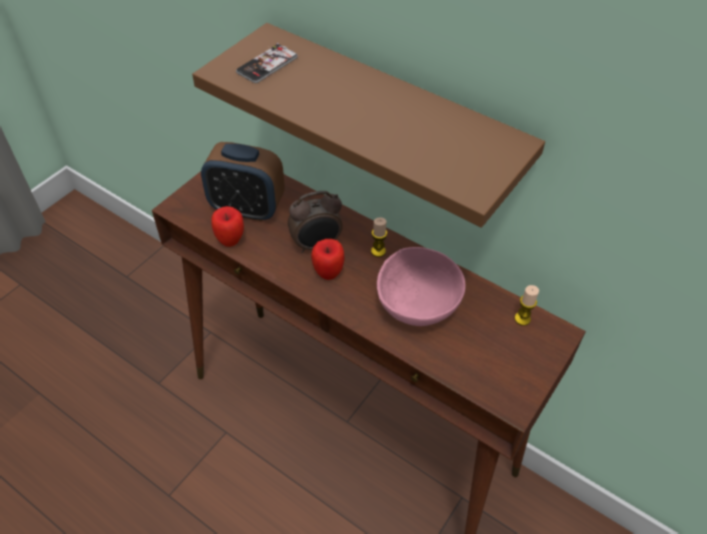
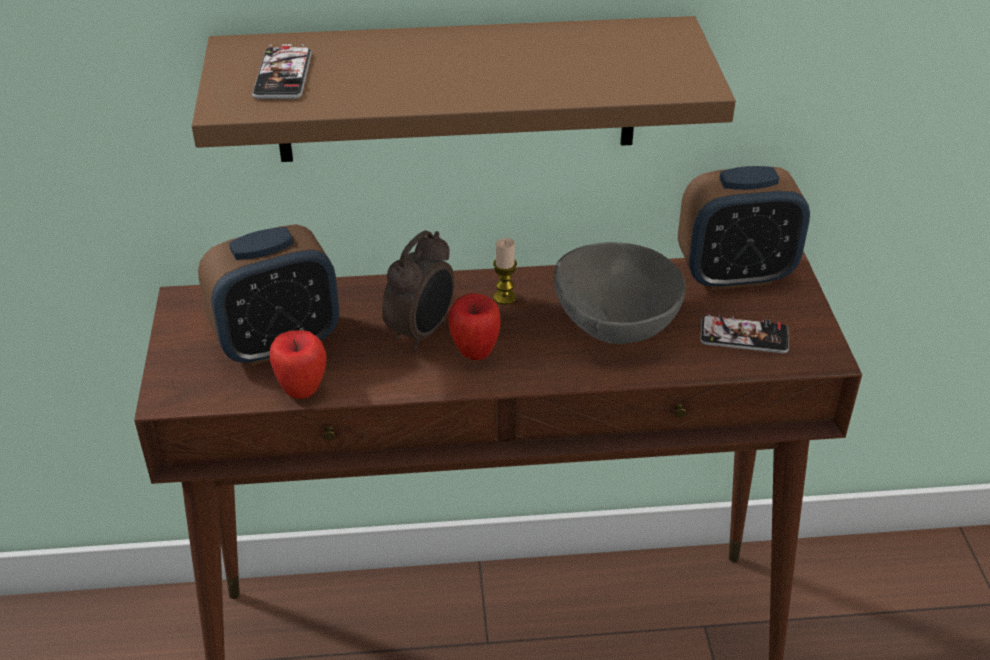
camera: 40 degrees left, 10 degrees down
pink bowl [377,247,466,326] -> grey bowl [554,242,686,344]
candle [515,285,539,326] -> alarm clock [678,166,810,290]
none -> phone [700,314,789,353]

